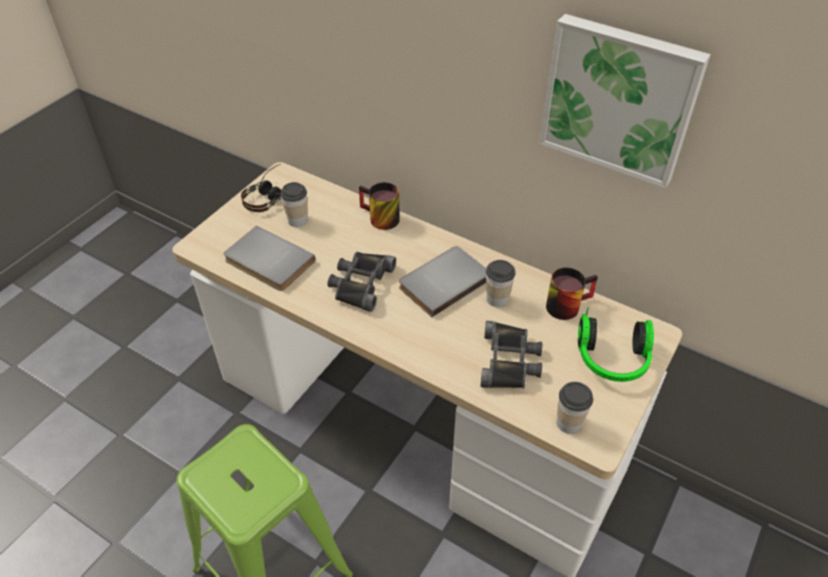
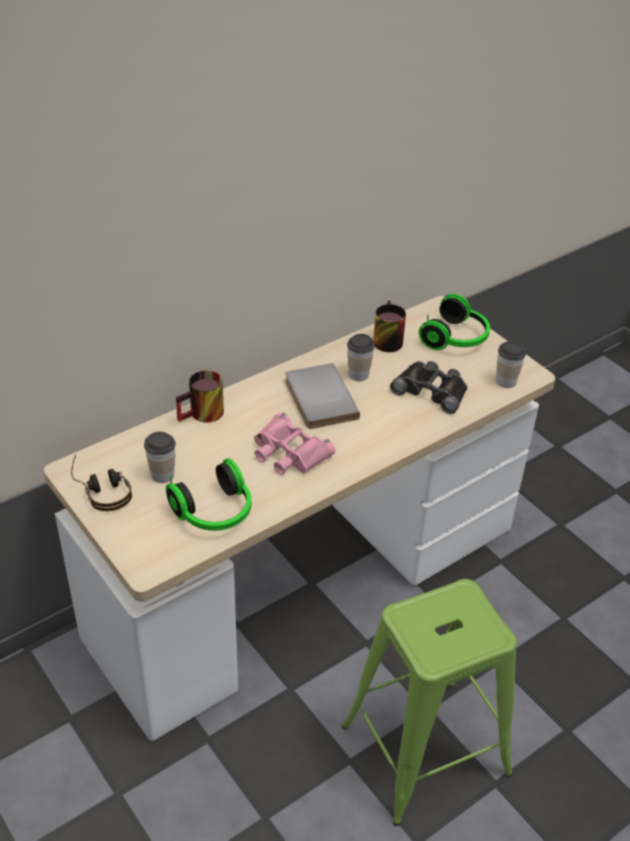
camera: 70 degrees left, 5 degrees down
grey book [224,226,315,291] -> headphones [166,458,251,531]
black binoculars [328,252,396,312] -> pink binoculars [254,412,335,475]
picture [539,14,711,188] -> none

